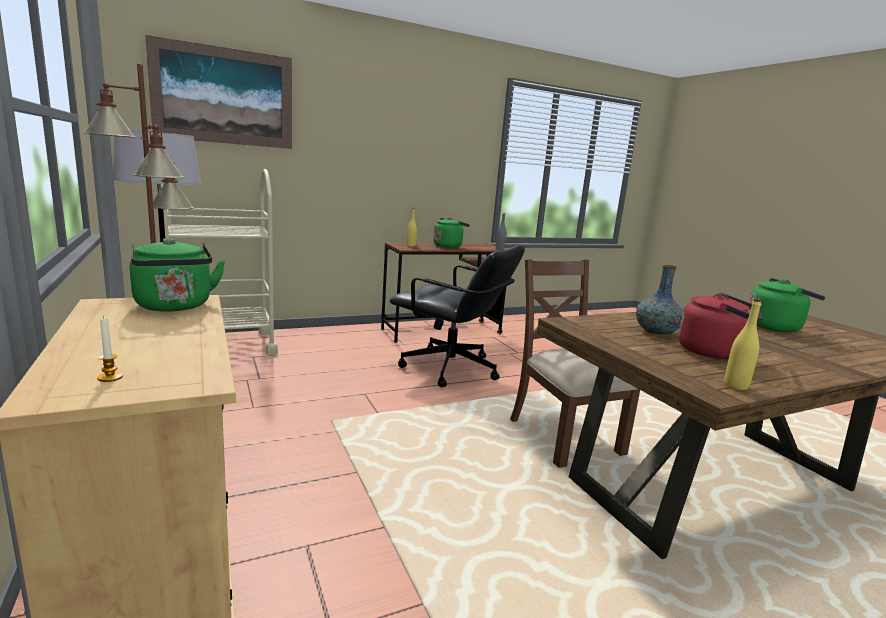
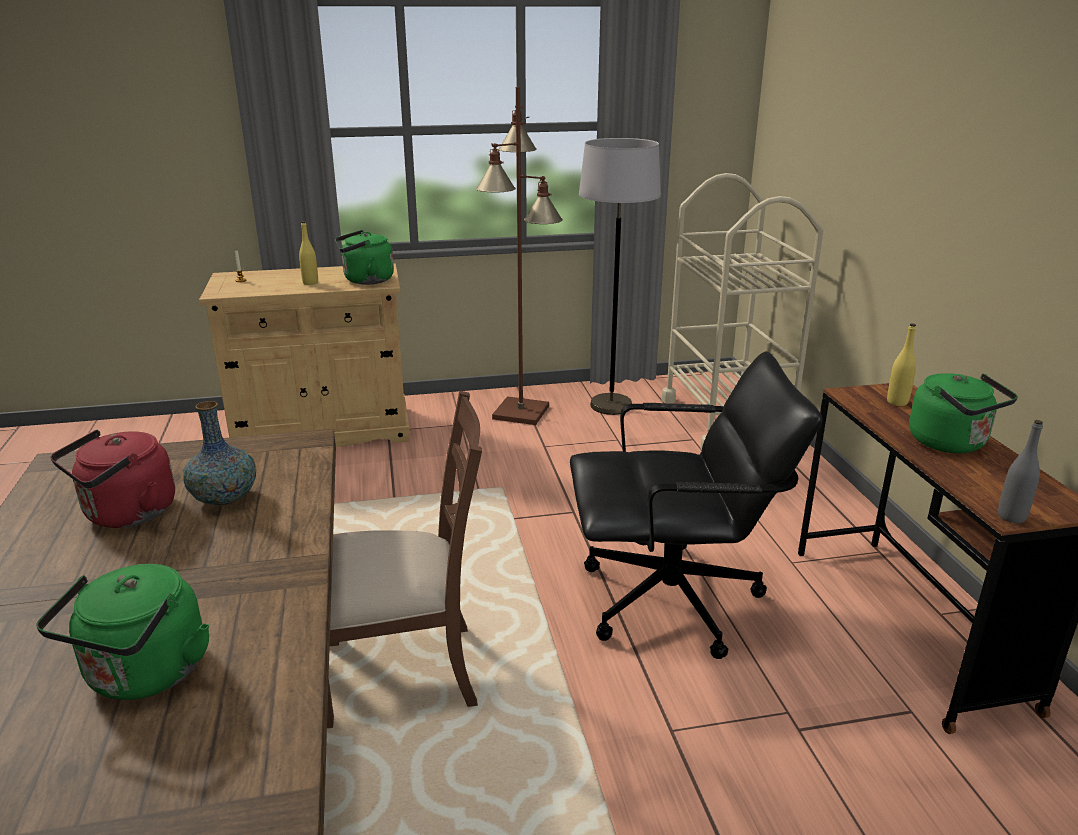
camera: 105 degrees right, 10 degrees up
picture [145,35,292,149] -> none
black office chair [389,245,525,387] -> black office chair turned 135 degrees counterclockwise [570,351,822,659]
yellow bottle [724,299,761,390] -> yellow bottle moved to [299,221,318,285]

